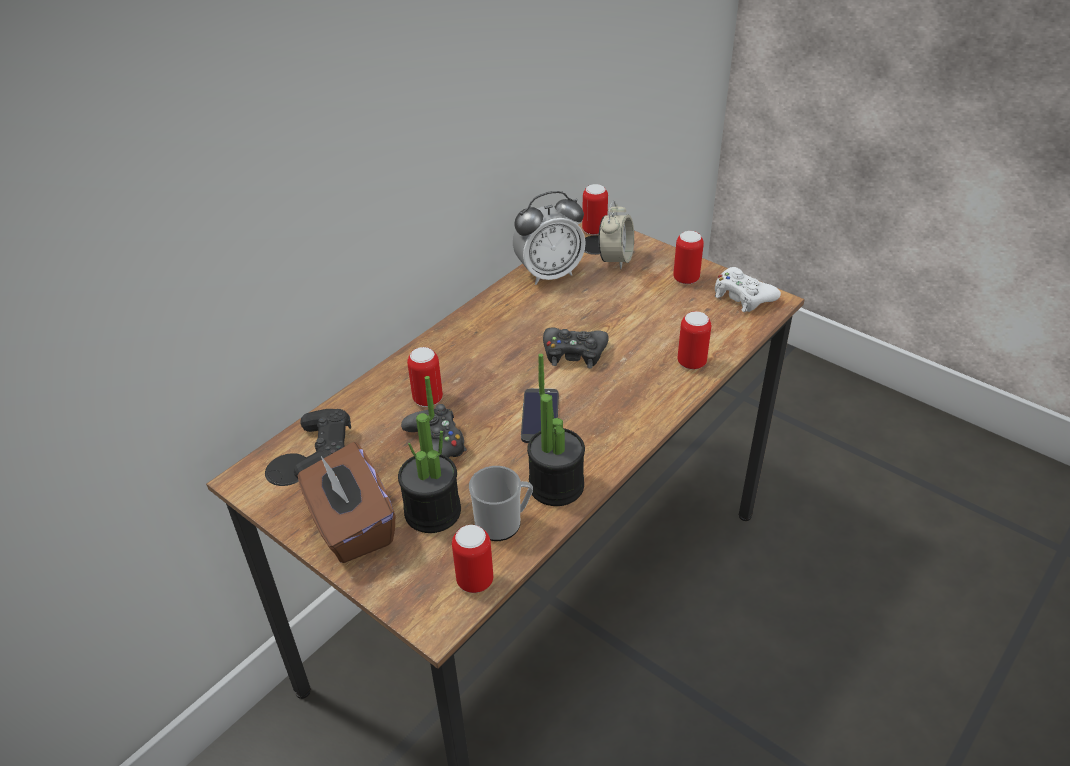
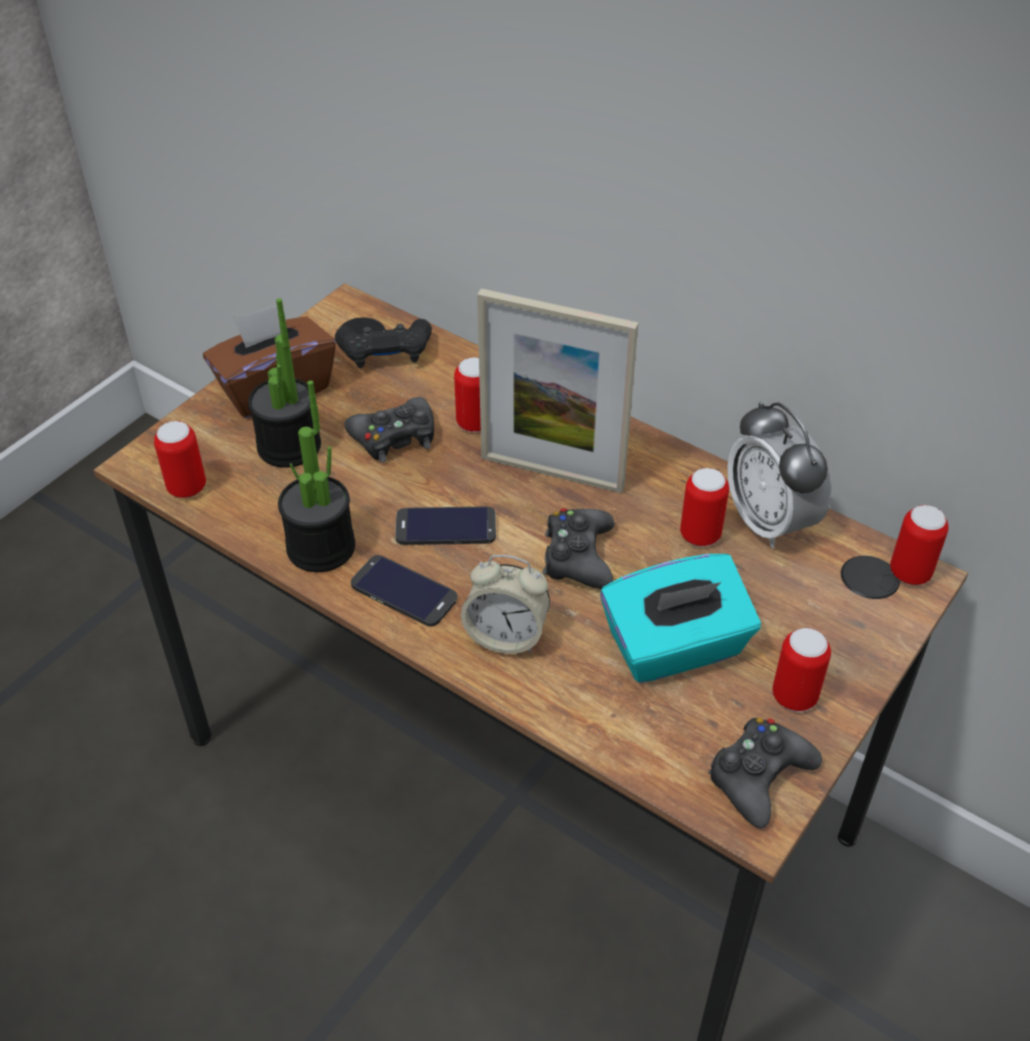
camera: 85 degrees right, 5 degrees up
mug [469,466,533,541] -> none
alarm clock [599,201,634,270] -> alarm clock moved to [461,555,550,654]
can [677,311,711,369] -> can moved to [680,468,729,547]
white game controller [715,267,781,312] -> black game controller [708,718,822,829]
none -> phone [351,555,458,626]
none -> picture frame [477,288,638,493]
none -> turquoise tissue box [600,554,761,683]

